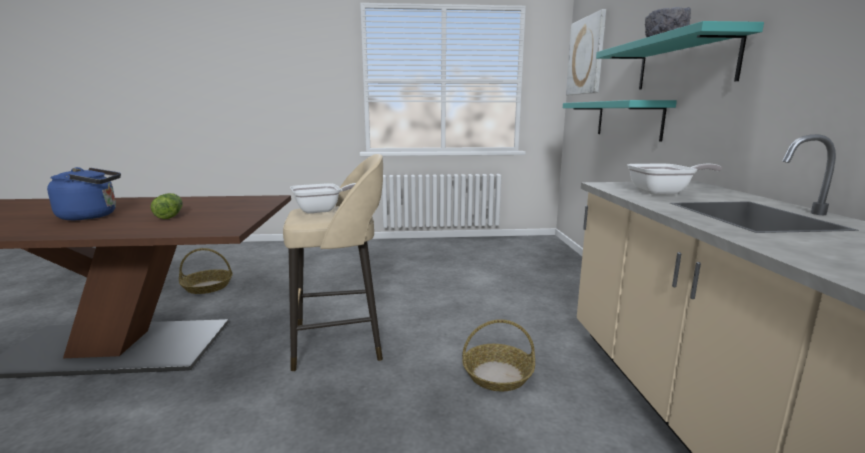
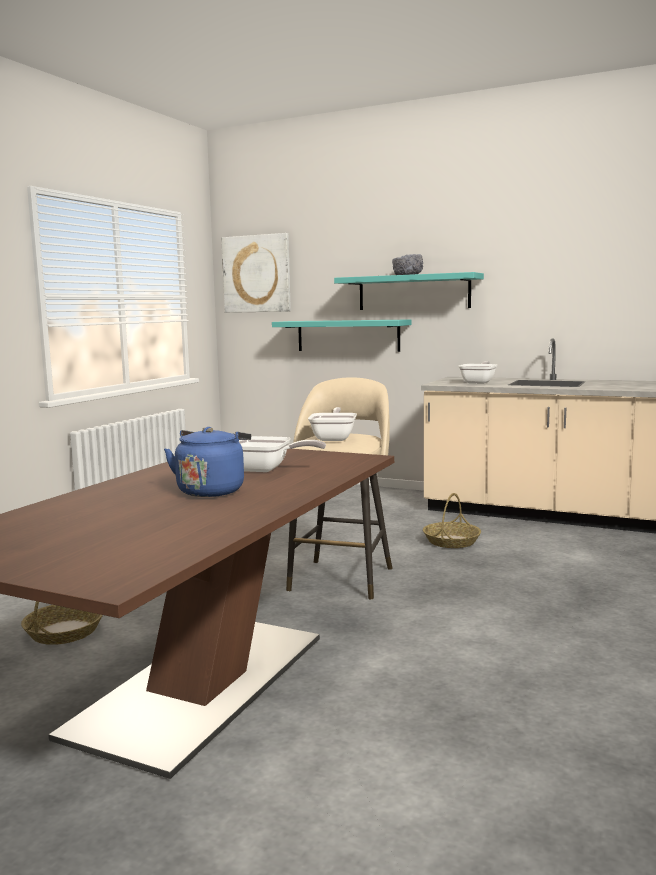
camera: 60 degrees left, 5 degrees down
lettuce [150,193,183,219] -> frying pan [239,436,326,472]

